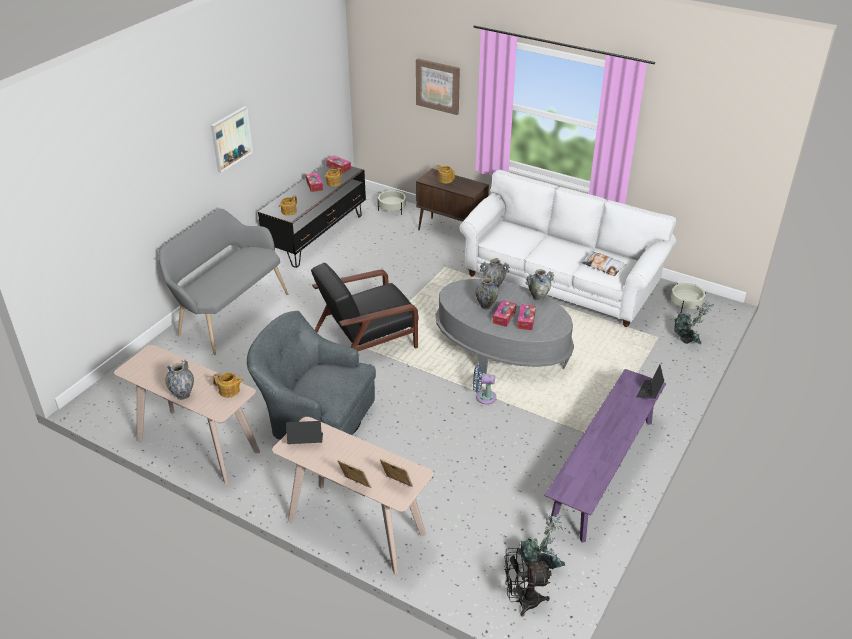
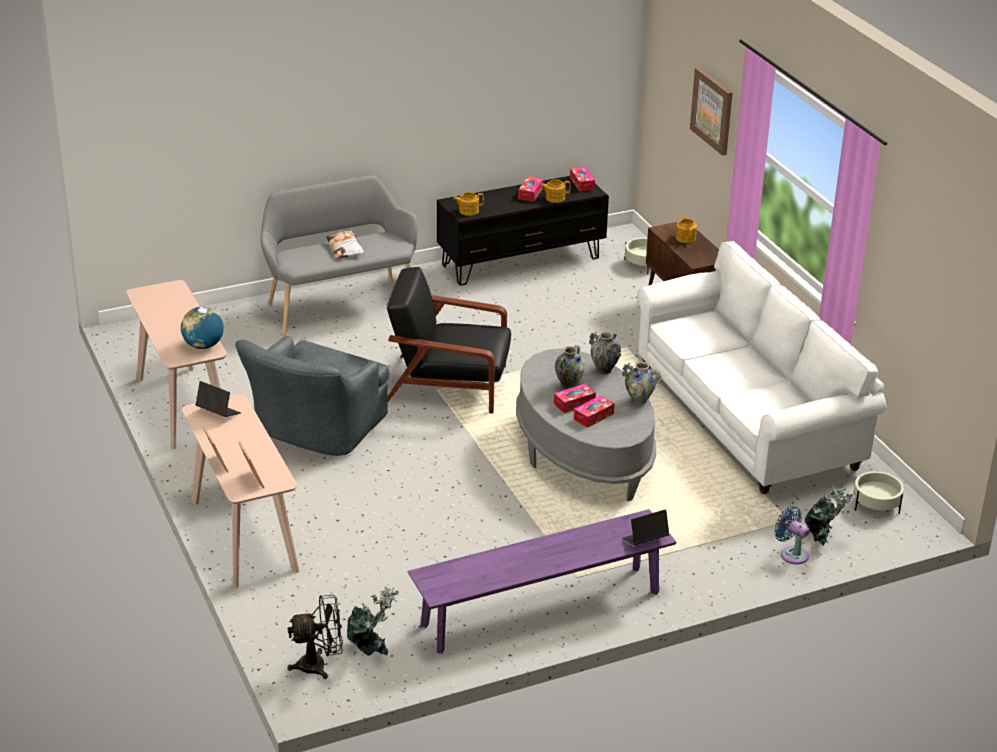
camera: 35 degrees right, 5 degrees down
vase [166,360,194,400] -> none
picture [211,106,253,173] -> none
teapot [212,373,244,398] -> globe [181,307,224,349]
grey armchair [247,311,376,440] -> grey armchair turned 120 degrees counterclockwise [235,336,389,456]
blue fan [473,365,496,404] -> blue fan moved to [774,506,810,565]
black fan [504,548,552,616] -> black fan turned 135 degrees clockwise [288,595,343,679]
pillow [582,251,626,276] -> pillow moved to [326,230,364,259]

